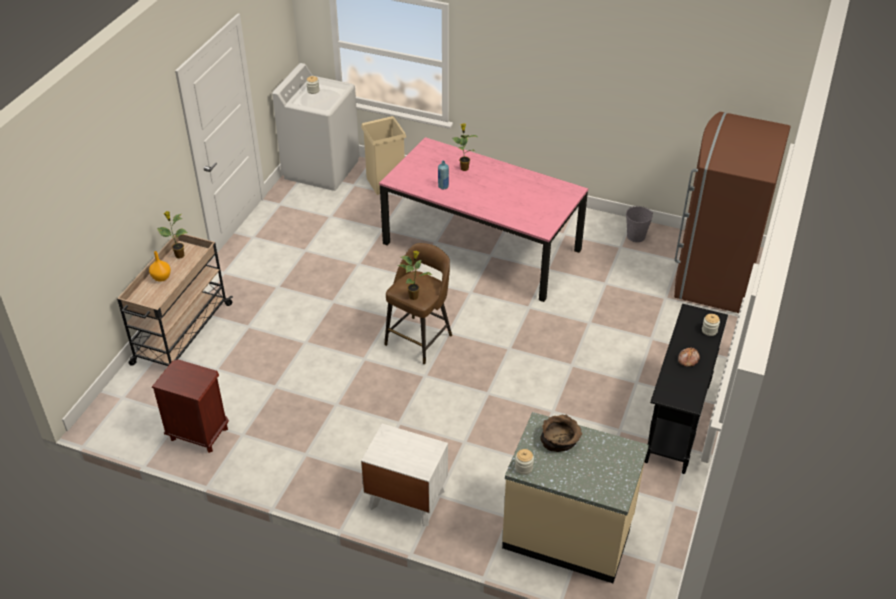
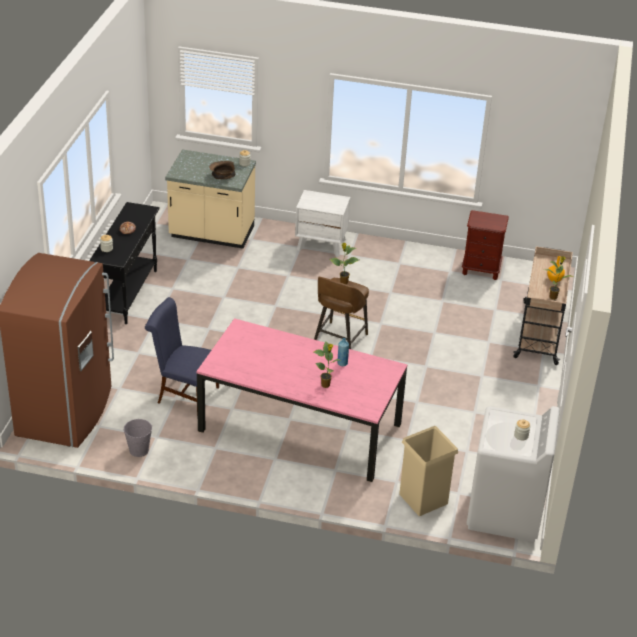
camera: 170 degrees right, 5 degrees down
none -> blue chair [145,297,219,416]

